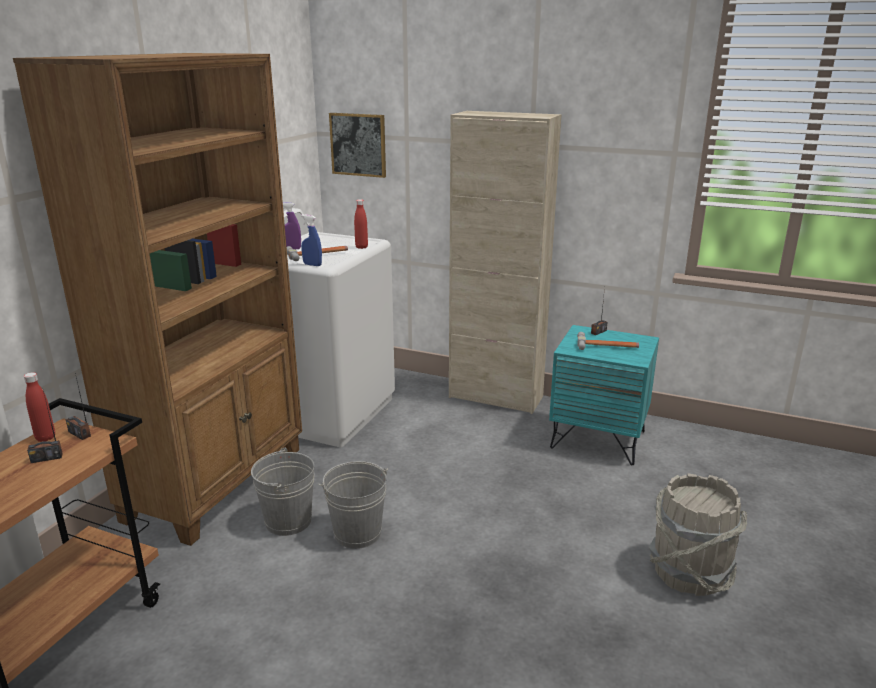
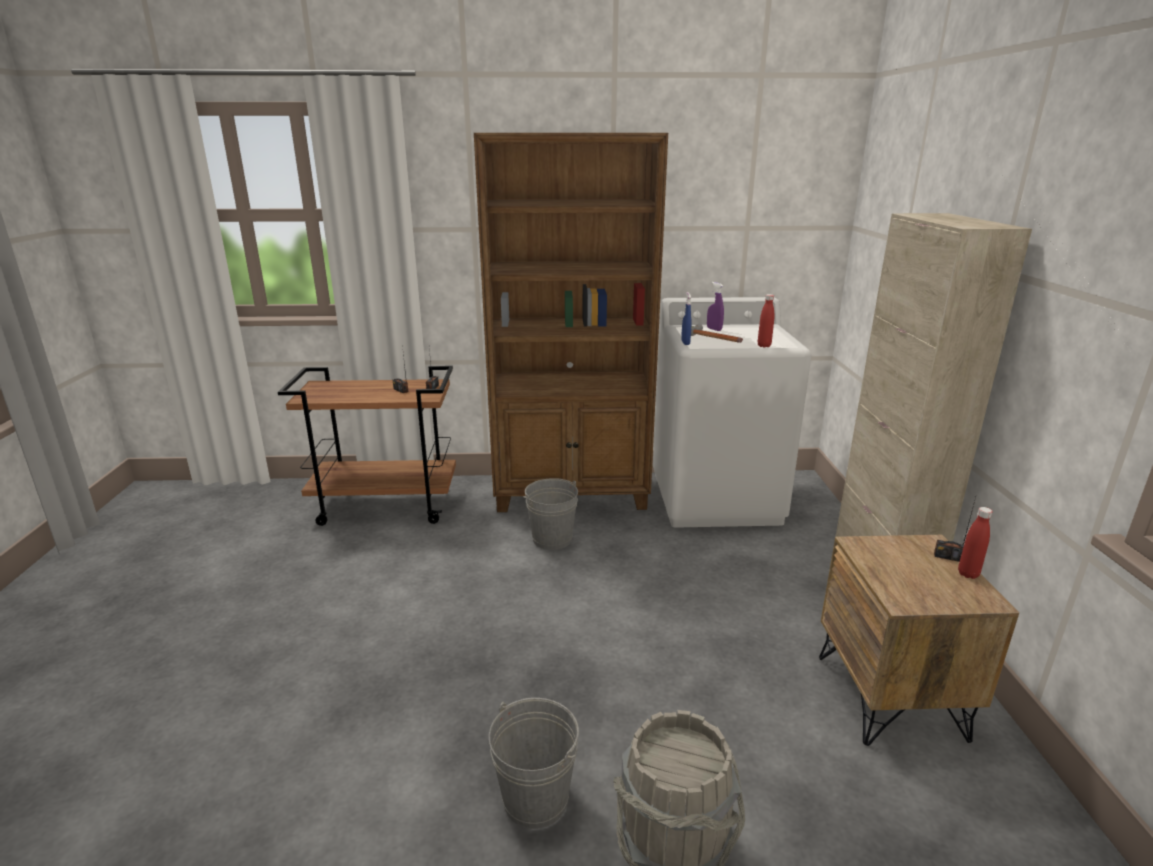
camera: 65 degrees right, 0 degrees up
red bottle [24,372,55,442] -> red bottle moved to [958,507,993,579]
grey bucket [318,461,388,549] -> grey bucket moved to [489,698,579,829]
picture [329,113,386,178] -> none
turquoise nightstand [549,325,659,465] -> brown nightstand [819,535,1019,746]
hammer [577,332,639,350] -> none

